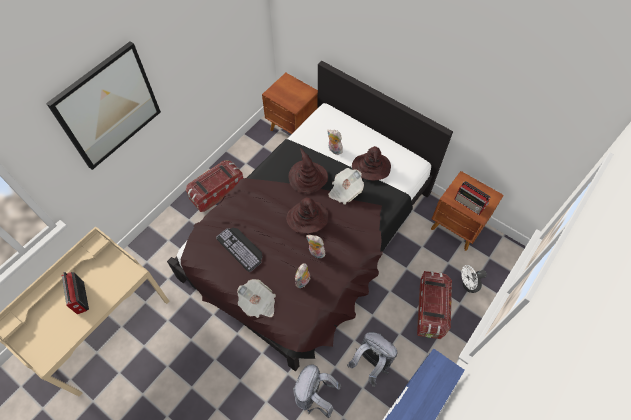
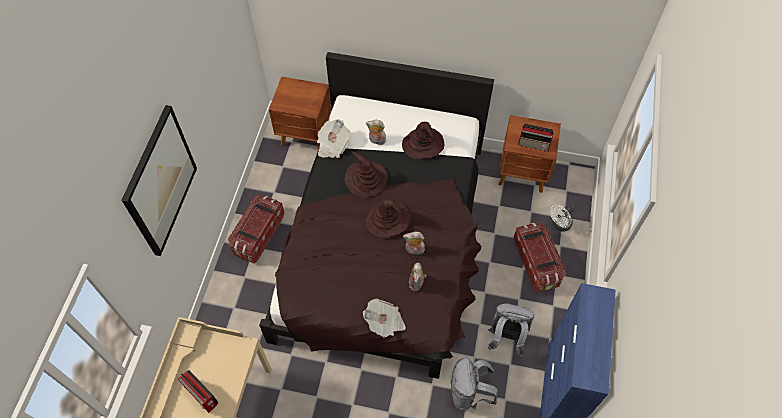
camera: 25 degrees left, 0 degrees up
keyboard [216,228,263,272] -> none
newspaper [328,168,364,204] -> newspaper moved to [317,119,351,158]

